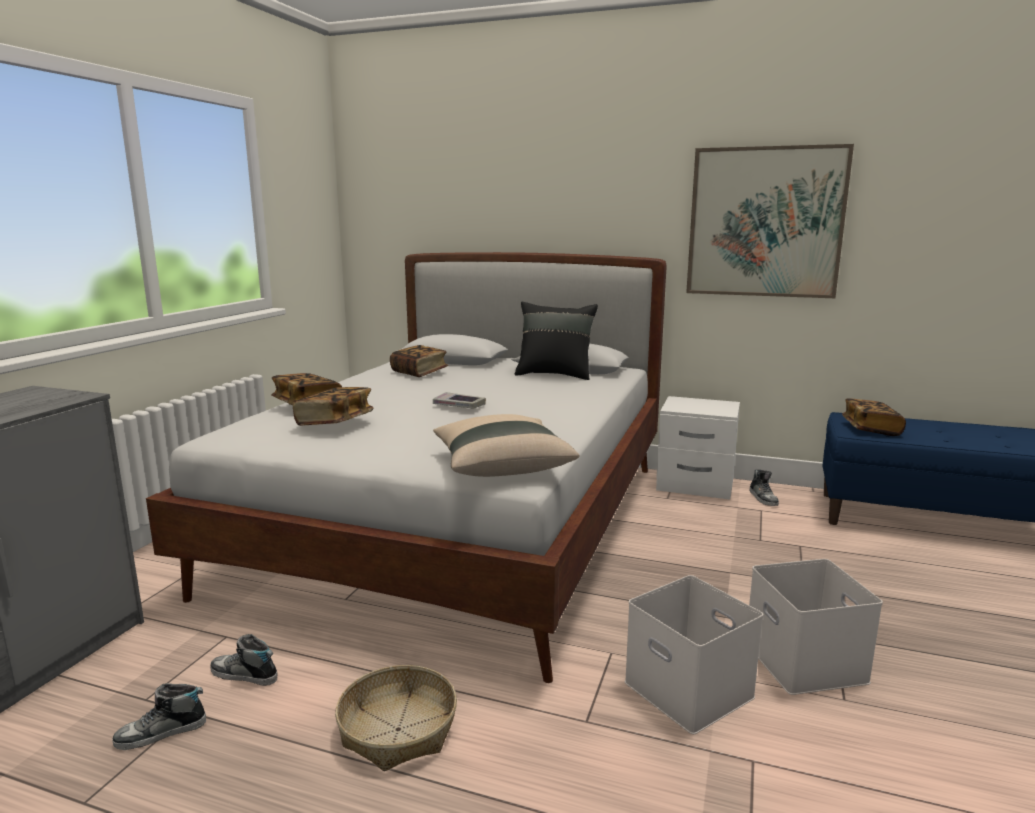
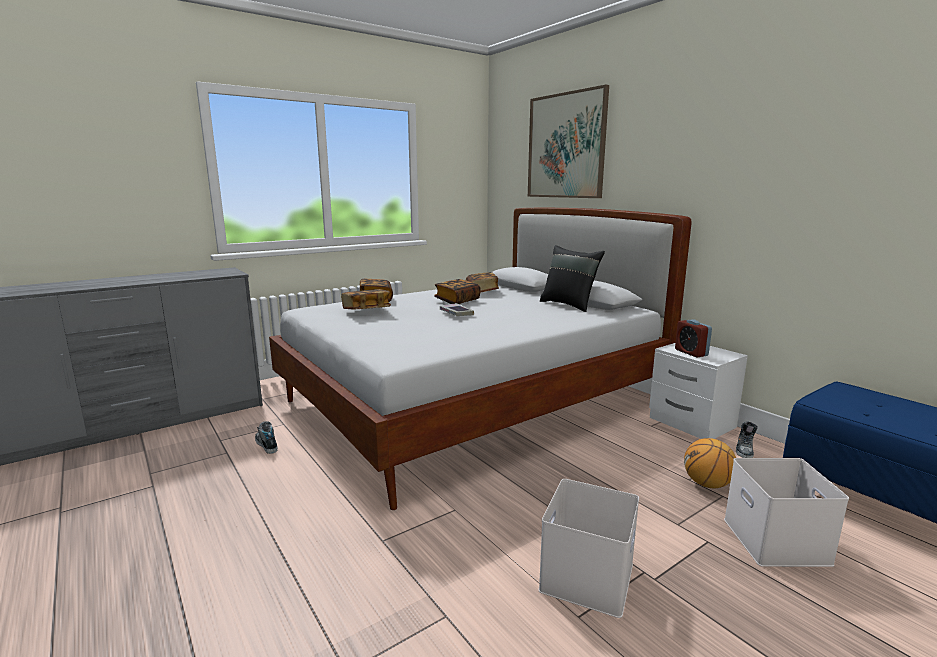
camera: 35 degrees right, 0 degrees up
shoe [112,683,206,750] -> none
basket [335,665,457,771] -> none
beige pillow [433,414,580,477] -> none
white storage box [625,575,763,734] -> white storage box moved to [724,458,849,567]
picture [686,144,854,298] -> picture moved to [528,85,609,198]
book [842,398,906,436] -> book moved to [434,279,480,304]
none -> alarm clock [675,320,712,358]
none -> basketball [684,438,736,488]

